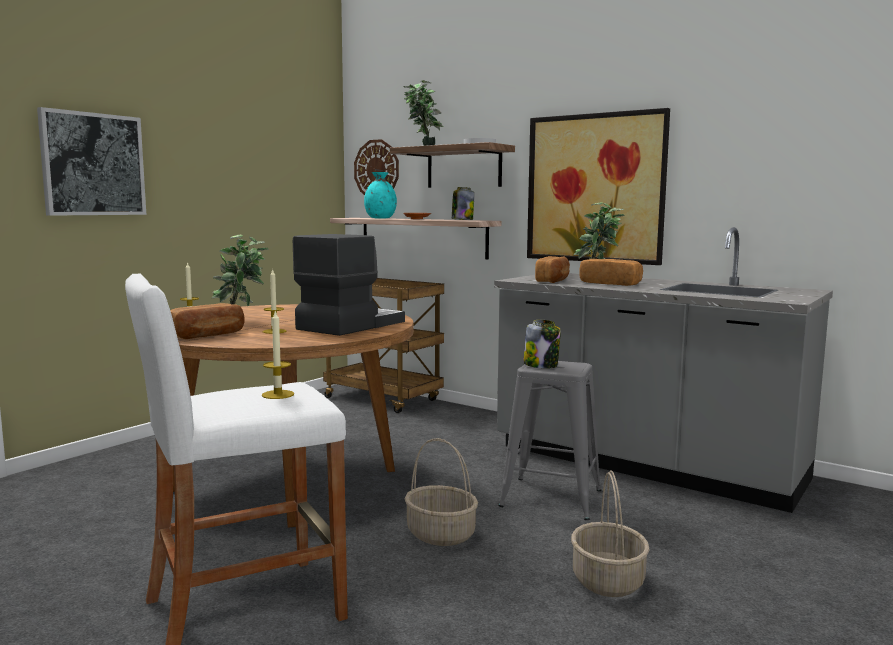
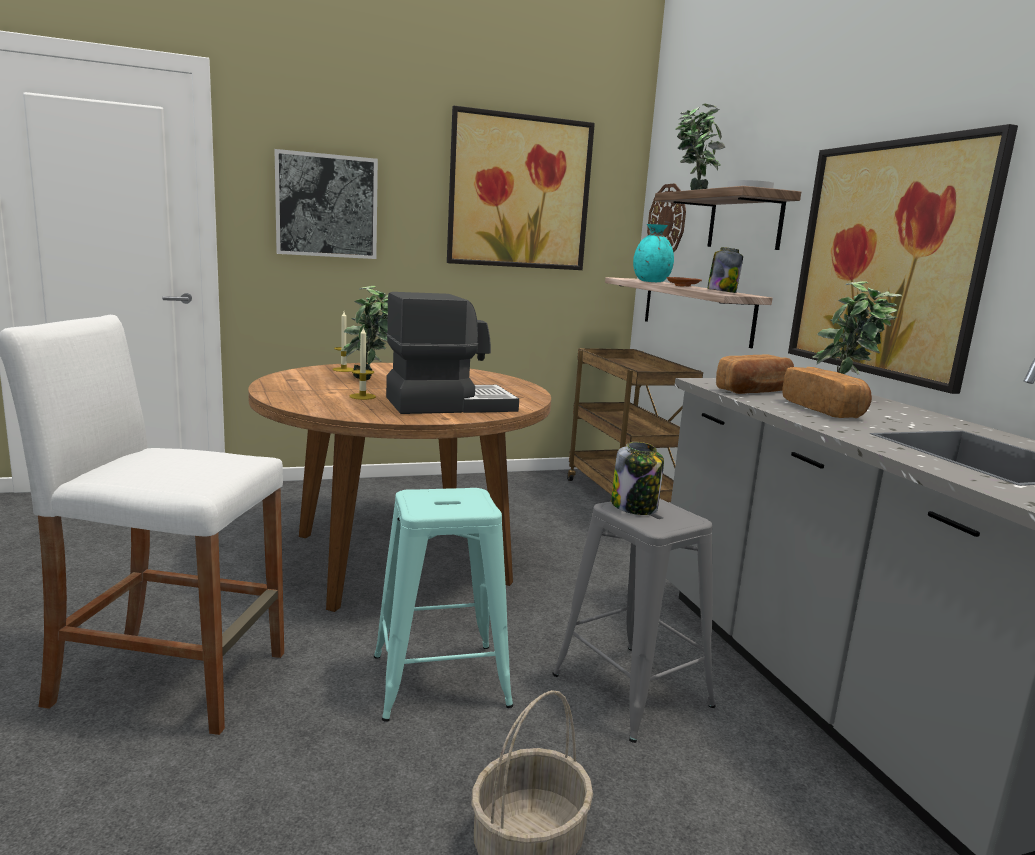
camera: 35 degrees right, 5 degrees up
bread [170,303,245,339] -> none
candle [262,311,294,399] -> none
basket [404,438,478,546] -> turquoise stool [374,488,513,722]
none -> picture [447,106,595,270]

